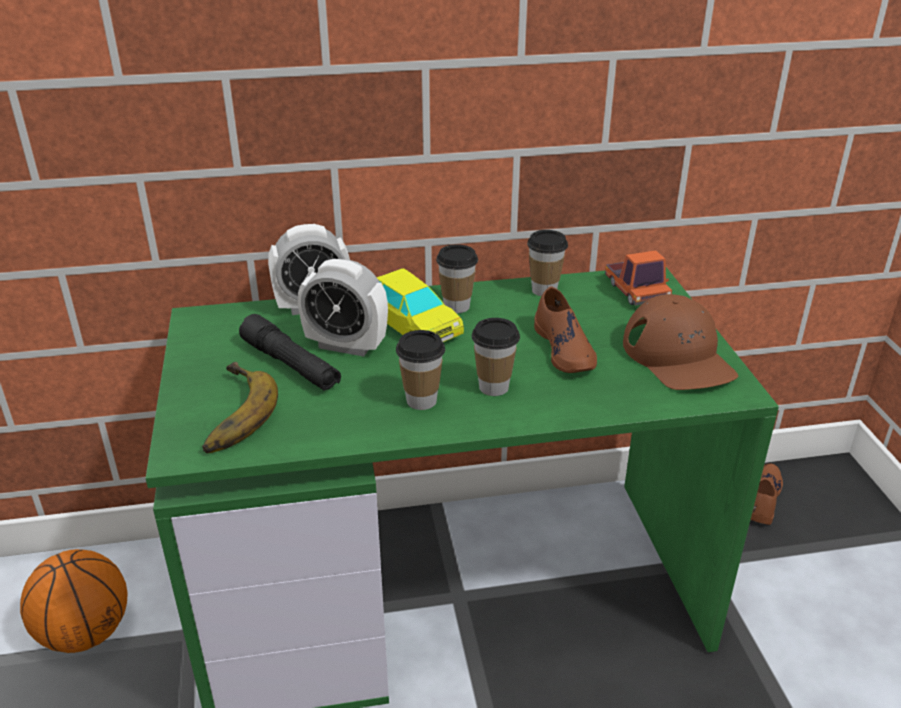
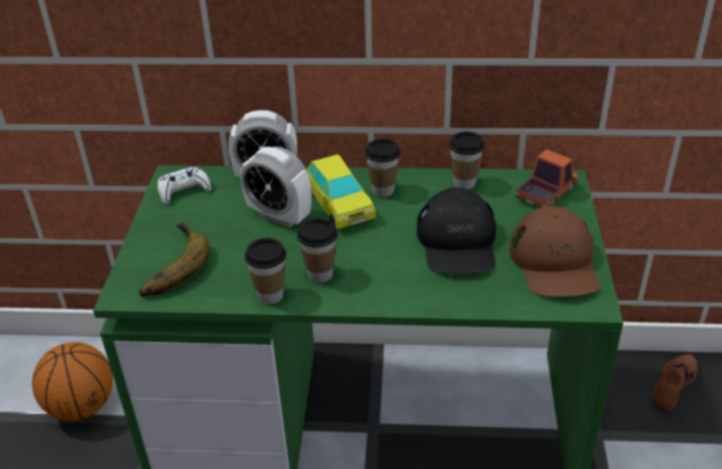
camera: 15 degrees right, 5 degrees up
black flashlight [239,314,341,391] -> none
cup [472,318,520,396] -> cup moved to [245,238,287,304]
brown shoe [534,287,597,373] -> black cap [417,188,497,274]
toy truck [605,250,672,306] -> toy truck turned 135 degrees counterclockwise [515,149,579,208]
none -> white game controller [158,167,211,204]

